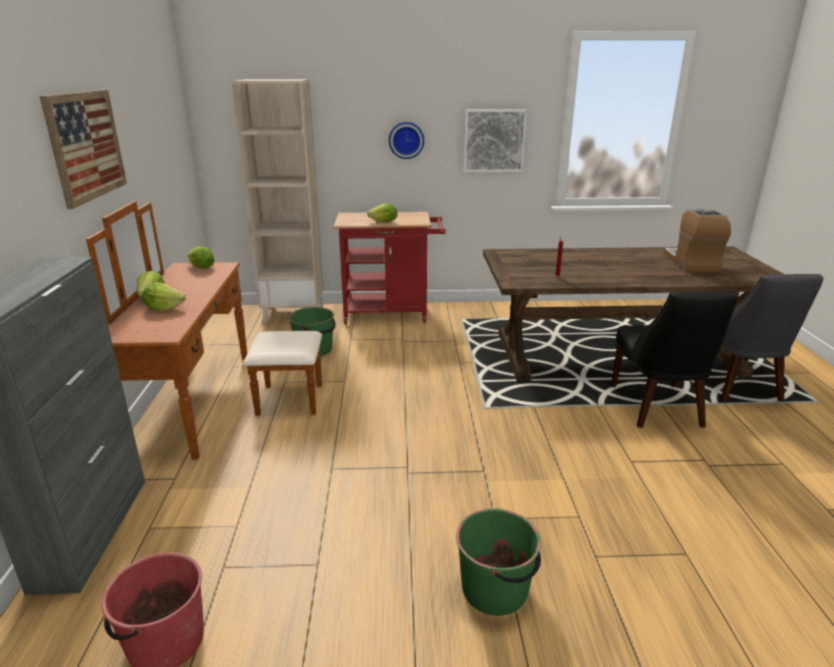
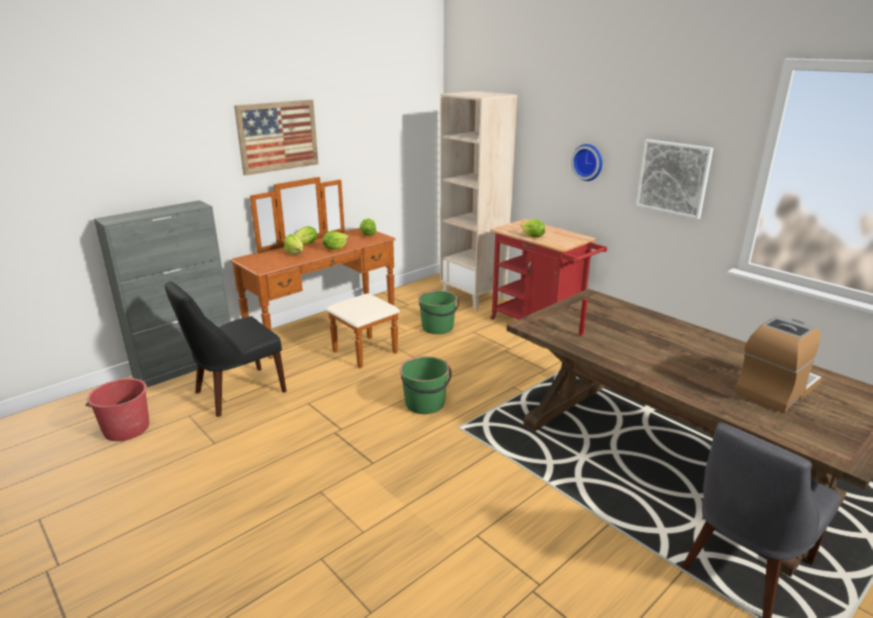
camera: 50 degrees right, 0 degrees up
green bucket [456,508,541,616] -> green bucket moved to [400,356,451,414]
black chair [611,291,738,428] -> black chair moved to [165,281,287,417]
none -> lettuce [323,231,349,250]

